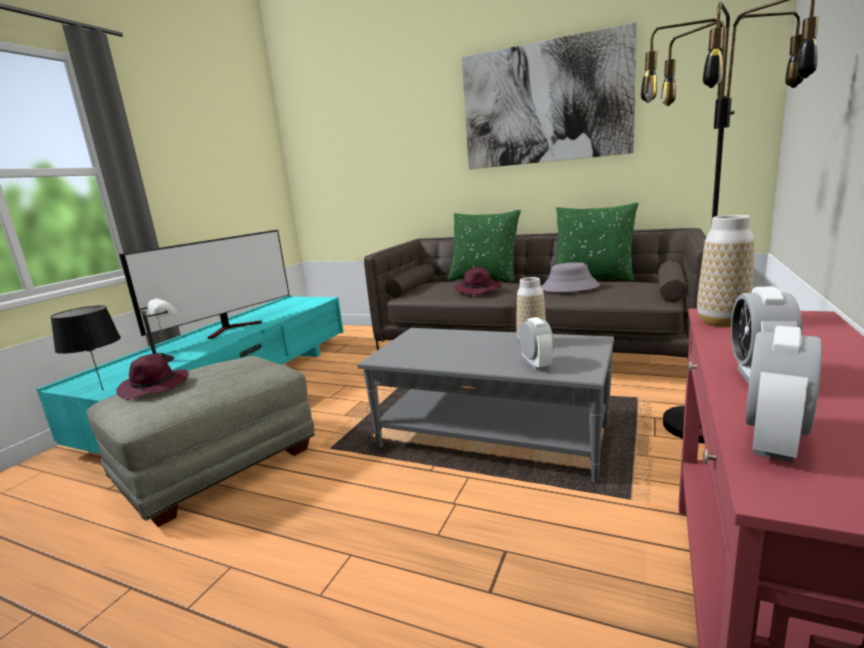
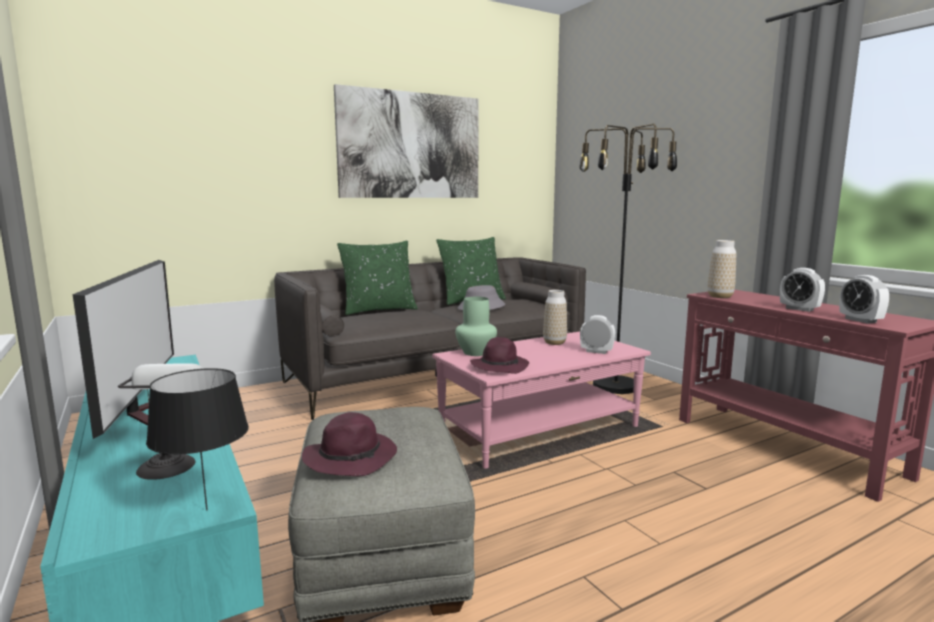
camera: 55 degrees left, 5 degrees down
grey coffee table [357,328,614,483] -> pink coffee table [432,332,651,469]
purple hat [454,267,501,295] -> purple hat moved to [470,337,529,374]
none -> green vase [455,297,497,356]

